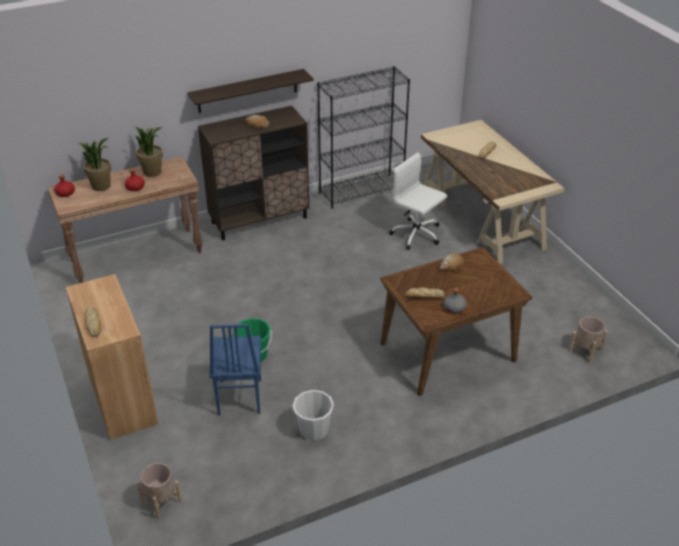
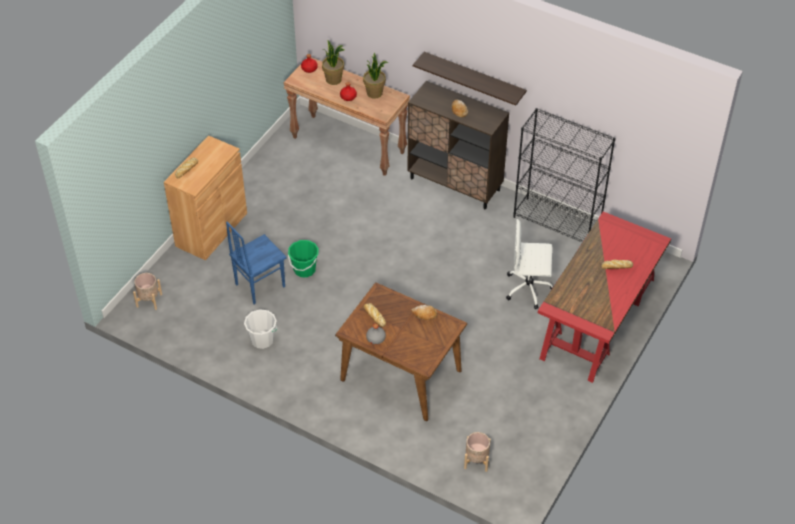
camera: 55 degrees right, 10 degrees up
white office chair [389,153,447,250] -> white office chair turned 90 degrees counterclockwise [506,219,553,309]
beige desk [421,120,565,264] -> red desk [538,211,671,383]

